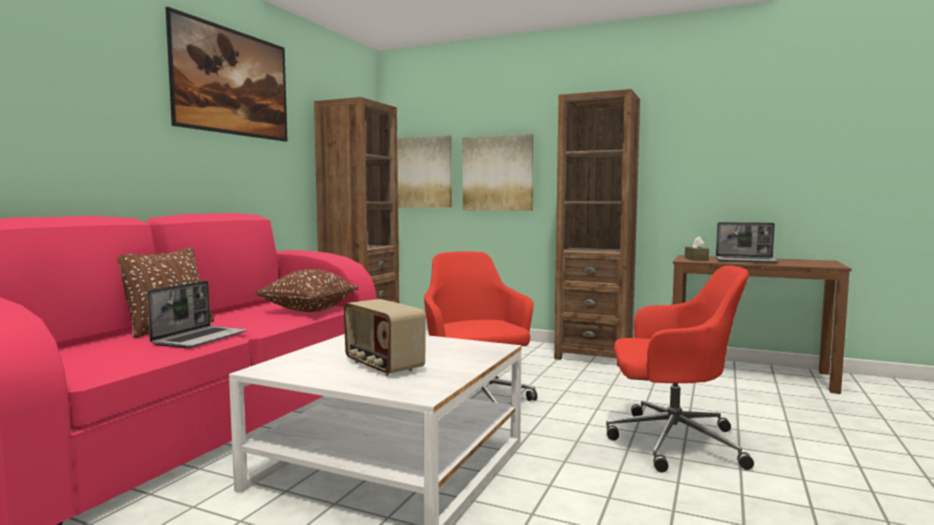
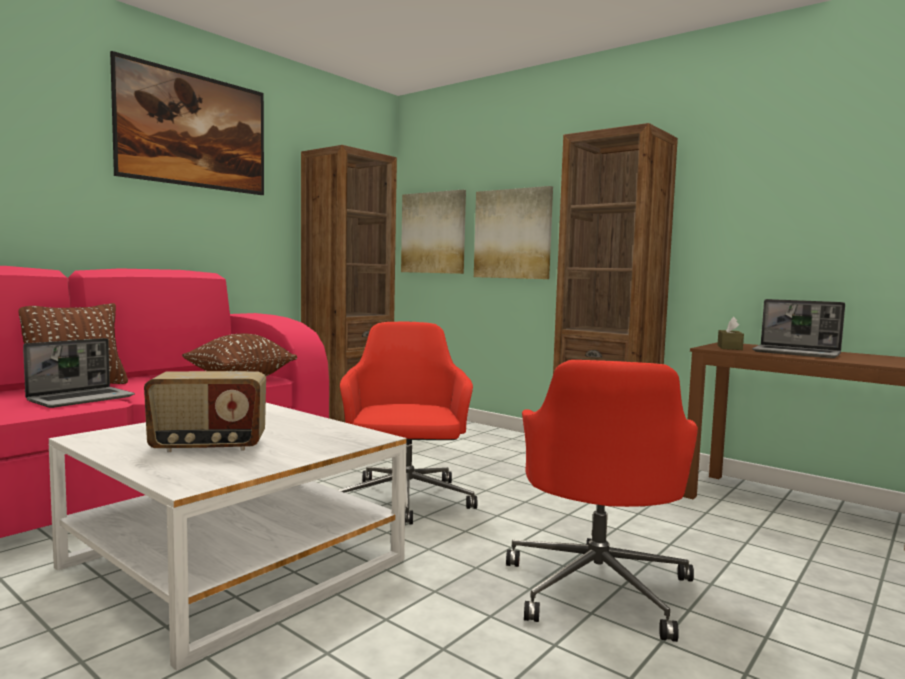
camera: 15 degrees right, 0 degrees up
radio [344,299,426,376] -> radio turned 75 degrees counterclockwise [144,371,266,452]
red office chair [606,266,754,473] -> red office chair turned 75 degrees clockwise [506,360,698,642]

